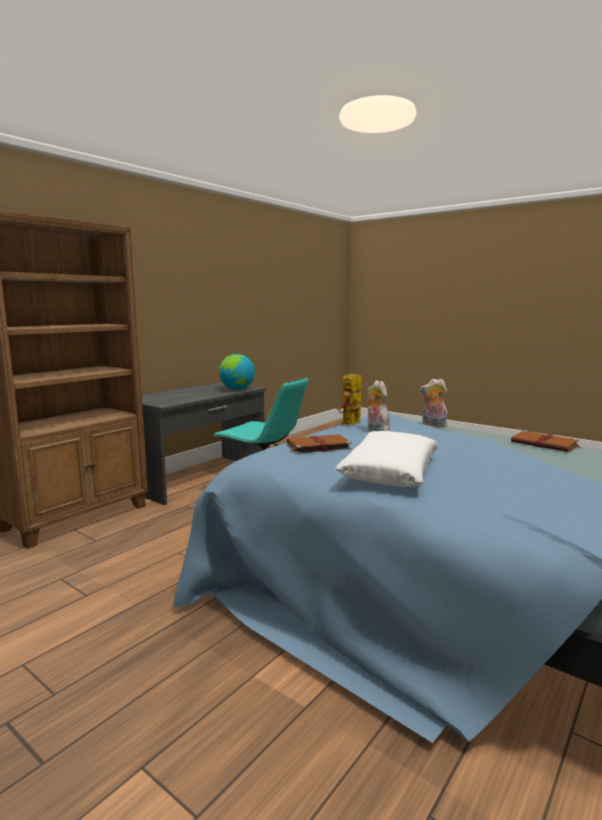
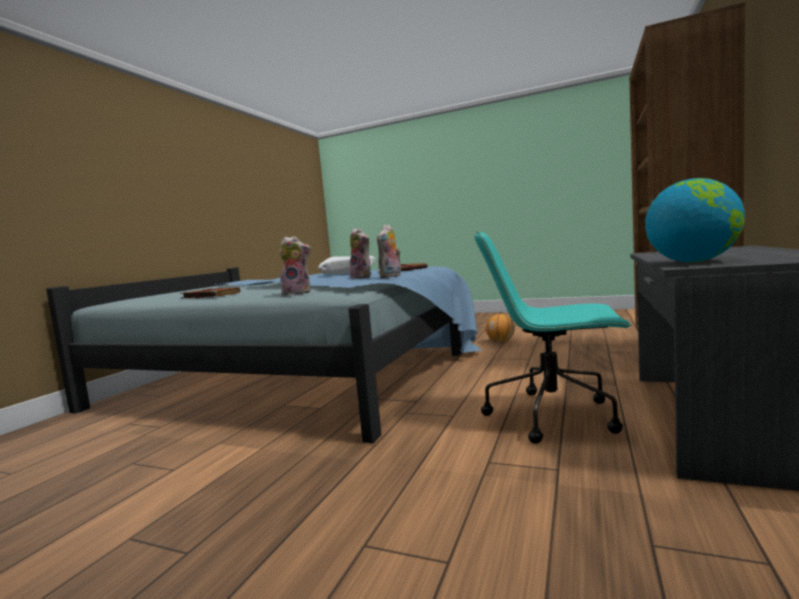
camera: 165 degrees right, 5 degrees down
toy robot [336,373,362,425] -> plush toy [377,224,401,278]
none -> basketball [486,314,515,342]

